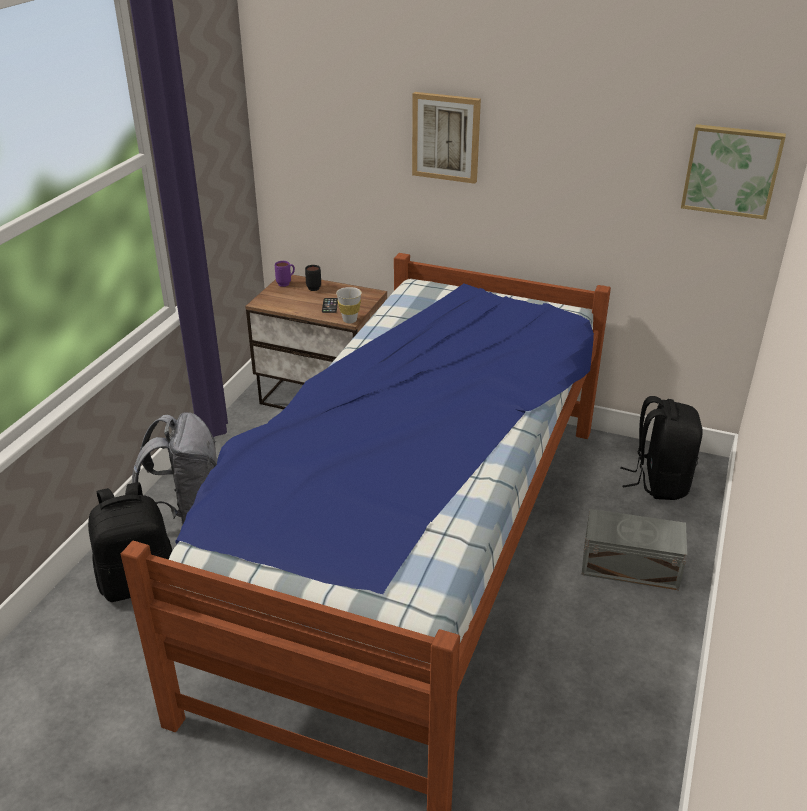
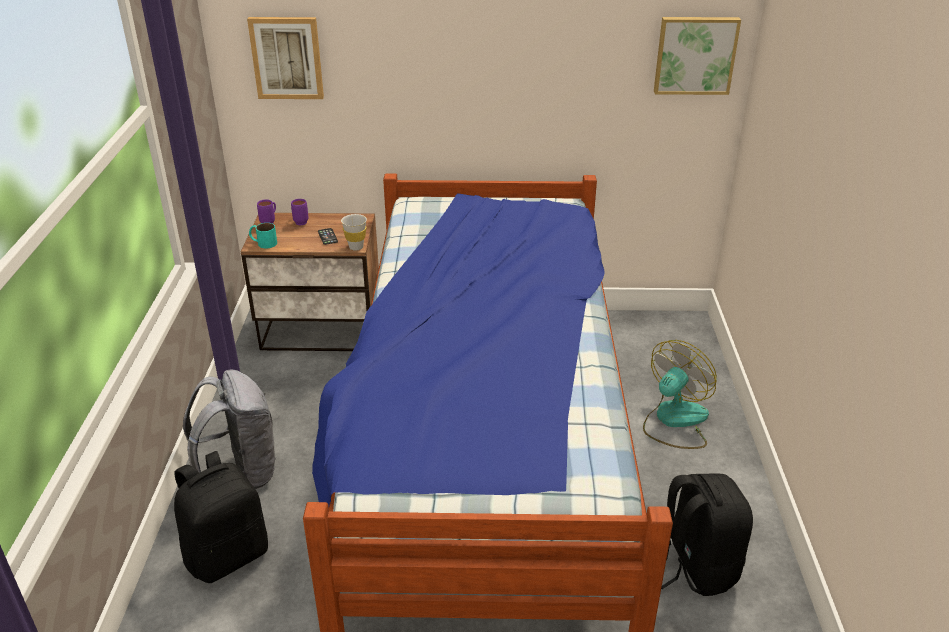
camera: 20 degrees left, 0 degrees up
black mug [305,265,321,291] -> purple mug [291,199,309,225]
picture [412,92,481,184] -> picture moved to [247,17,324,99]
grey storage box [582,509,687,590] -> fan [643,340,717,449]
black backpack [620,396,703,500] -> black backpack moved to [661,473,753,596]
none -> turquoise mug [249,223,277,248]

